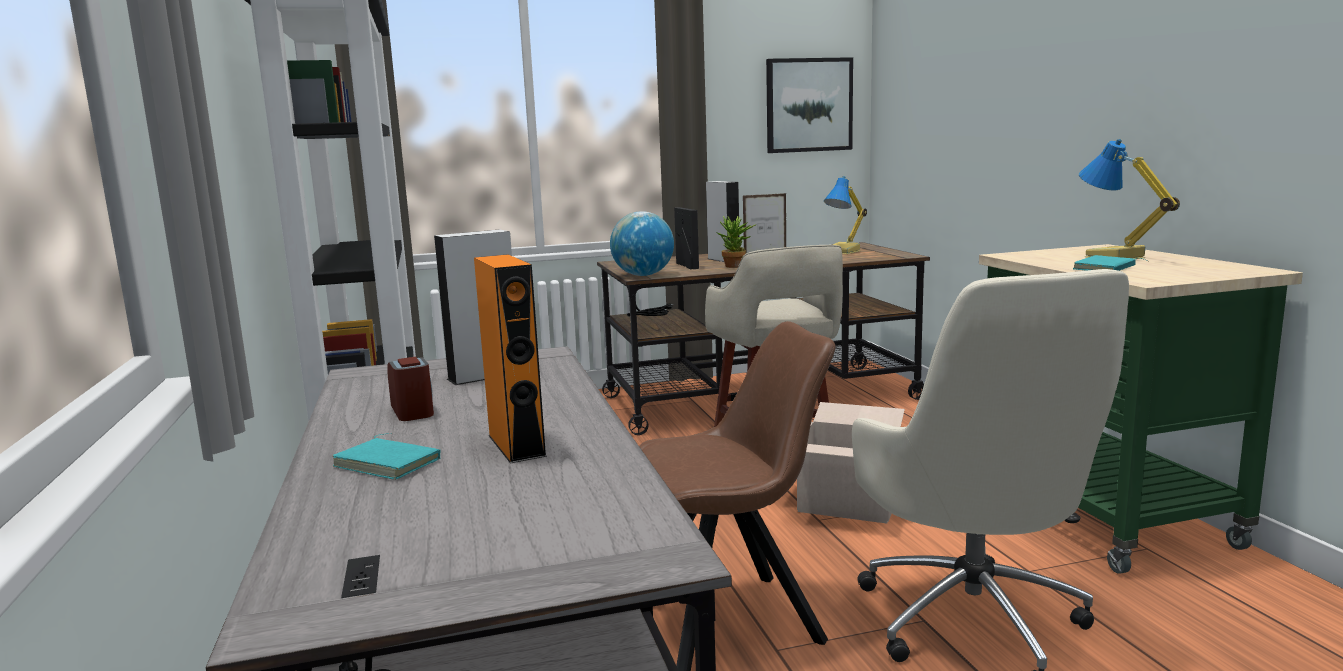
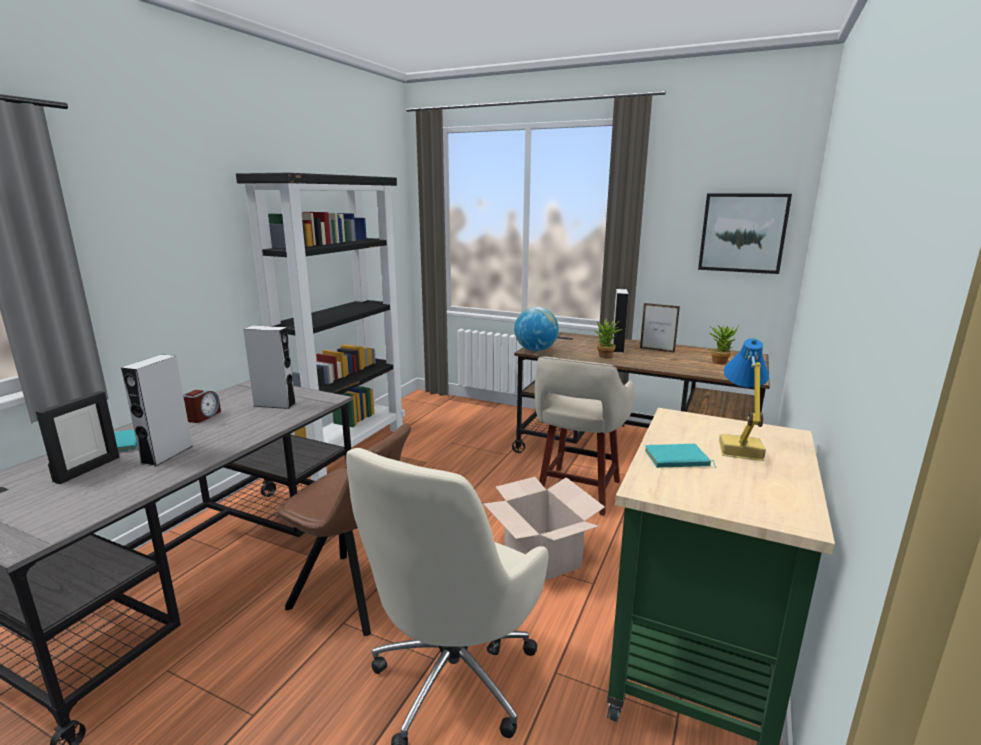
camera: 40 degrees right, 5 degrees up
orange speaker [474,254,547,463] -> grey speaker [121,354,193,467]
picture frame [674,207,699,269] -> picture frame moved to [36,391,120,484]
table lamp [824,176,867,254] -> potted plant [708,325,739,364]

